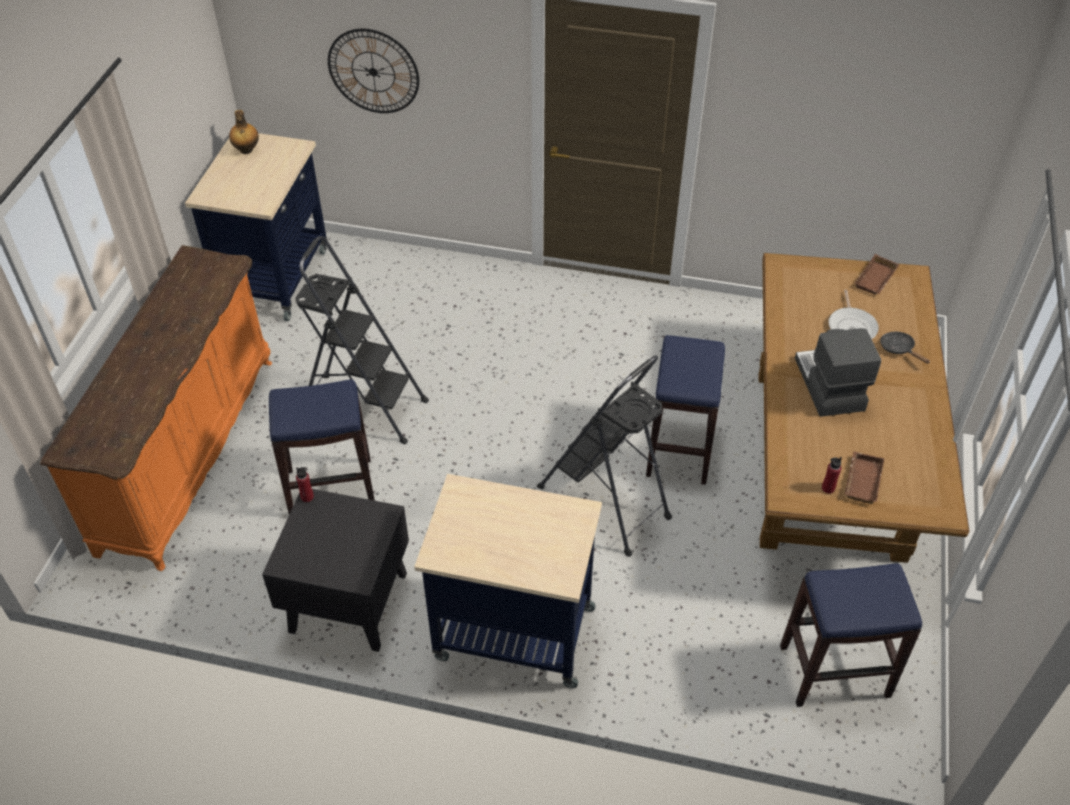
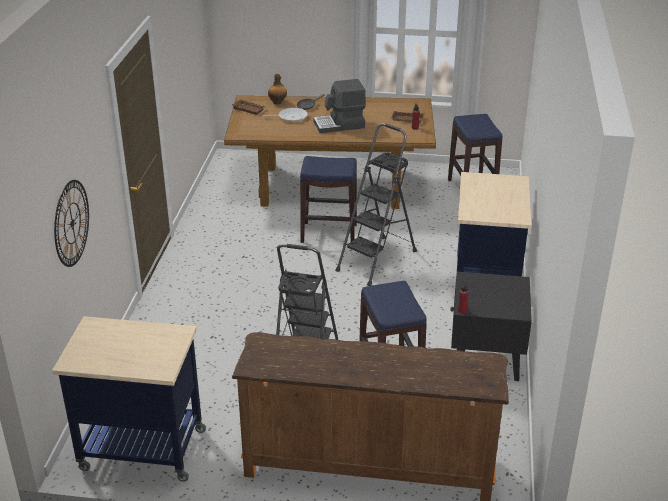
camera: 95 degrees left, 15 degrees down
bottle [229,110,259,154] -> bottle moved to [268,74,287,104]

